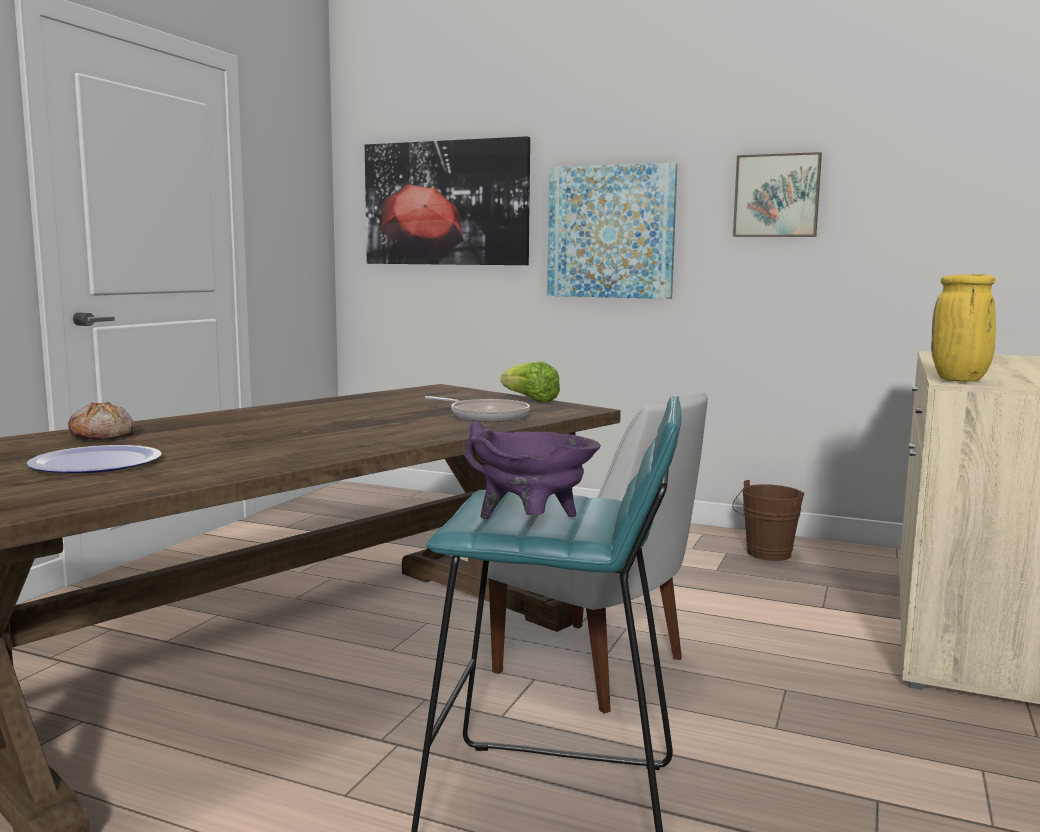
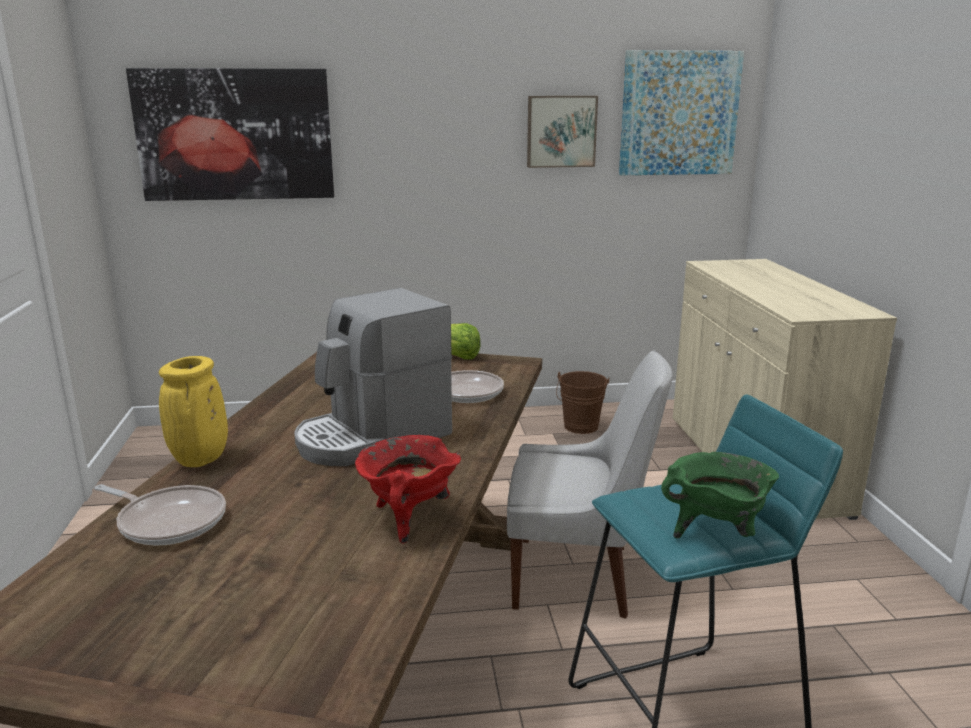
camera: 30 degrees left, 10 degrees up
plate [26,445,162,473] -> none
bread [68,402,135,440] -> frying pan [94,484,226,545]
purple cooking pot [465,421,601,519] -> green cooking pot [661,452,779,539]
picture [547,163,677,299] -> picture moved to [619,50,744,175]
yellow vase [931,274,996,382] -> yellow vase moved to [159,356,228,467]
none -> coffee machine [294,288,452,466]
none -> red cooking pot [355,435,461,544]

